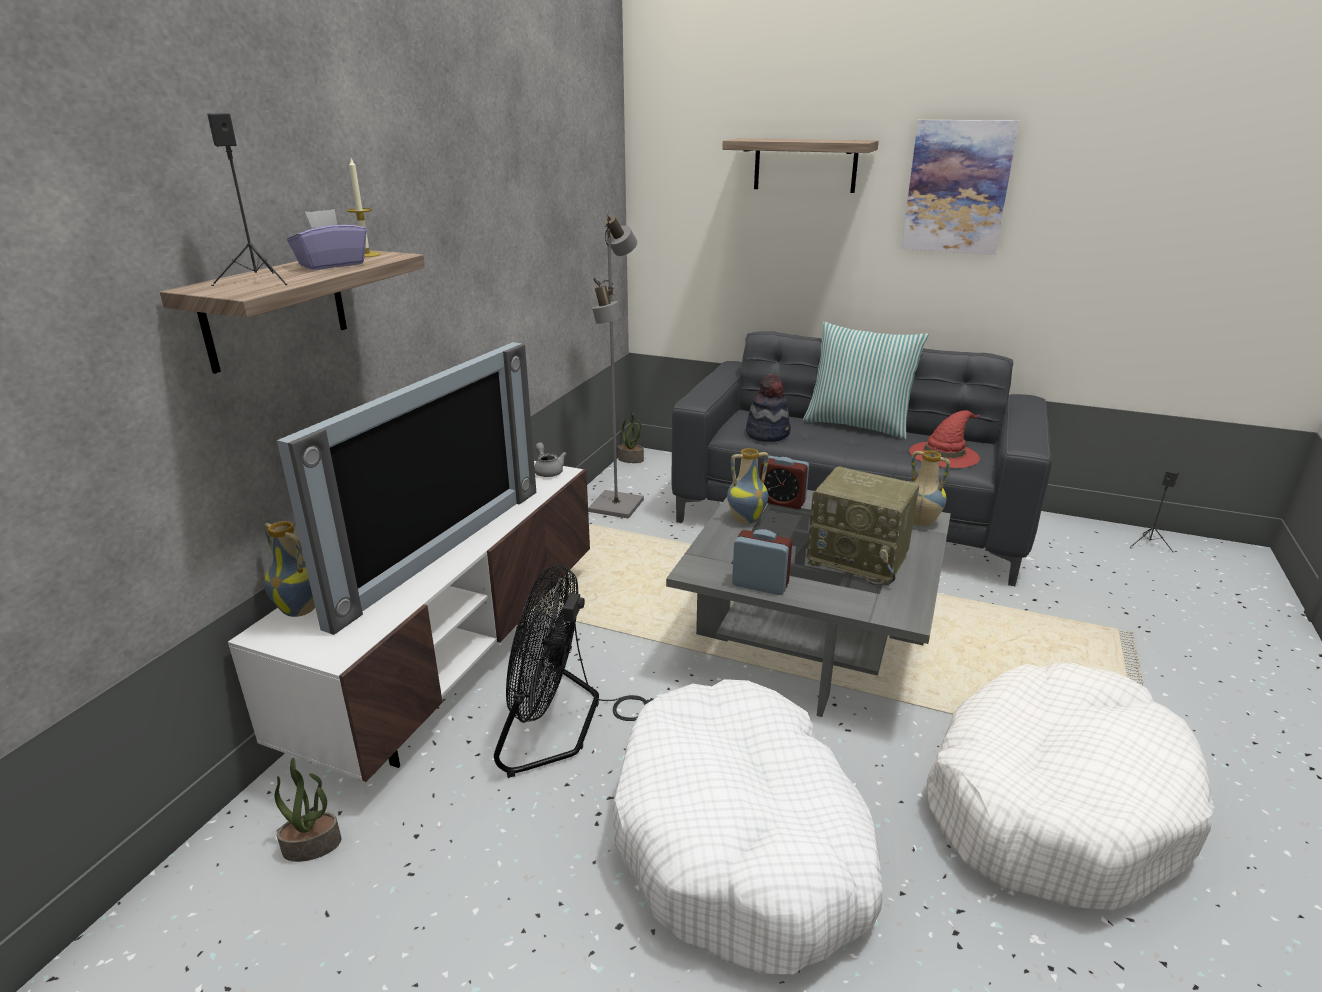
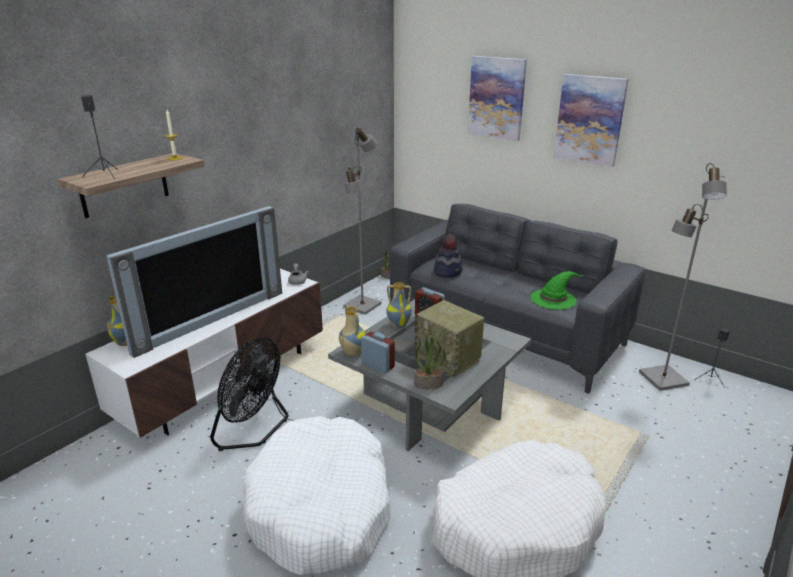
camera: 15 degrees right, 0 degrees up
potted plant [275,757,341,862] -> potted plant moved to [414,334,446,389]
purple tissue box [287,209,366,270] -> none
shelf [722,138,879,193] -> picture [468,56,527,141]
pillow [803,322,929,439] -> none
red hat [909,410,980,468] -> green hat [530,271,583,310]
vase [912,450,950,526] -> vase moved to [339,306,366,356]
none -> grey floor lamp [639,163,727,391]

